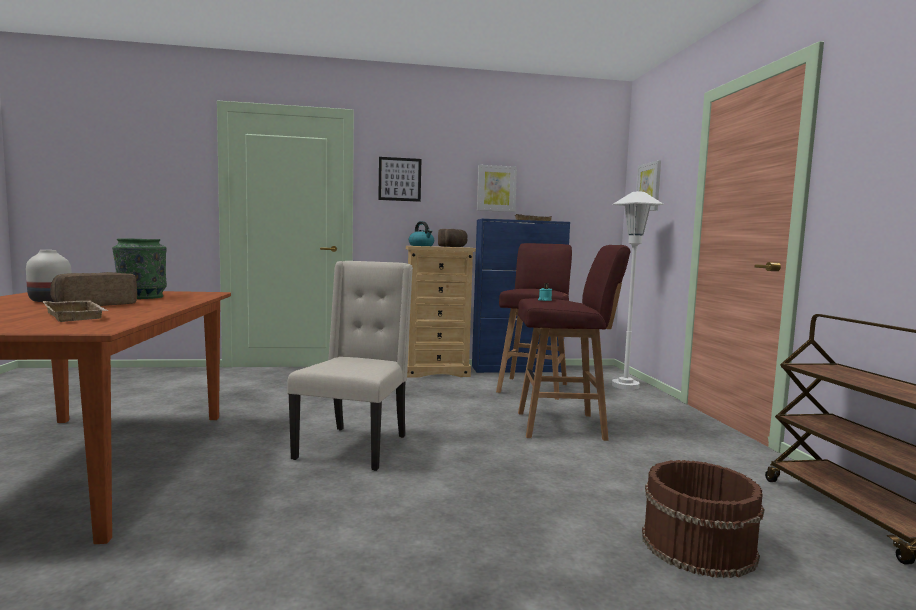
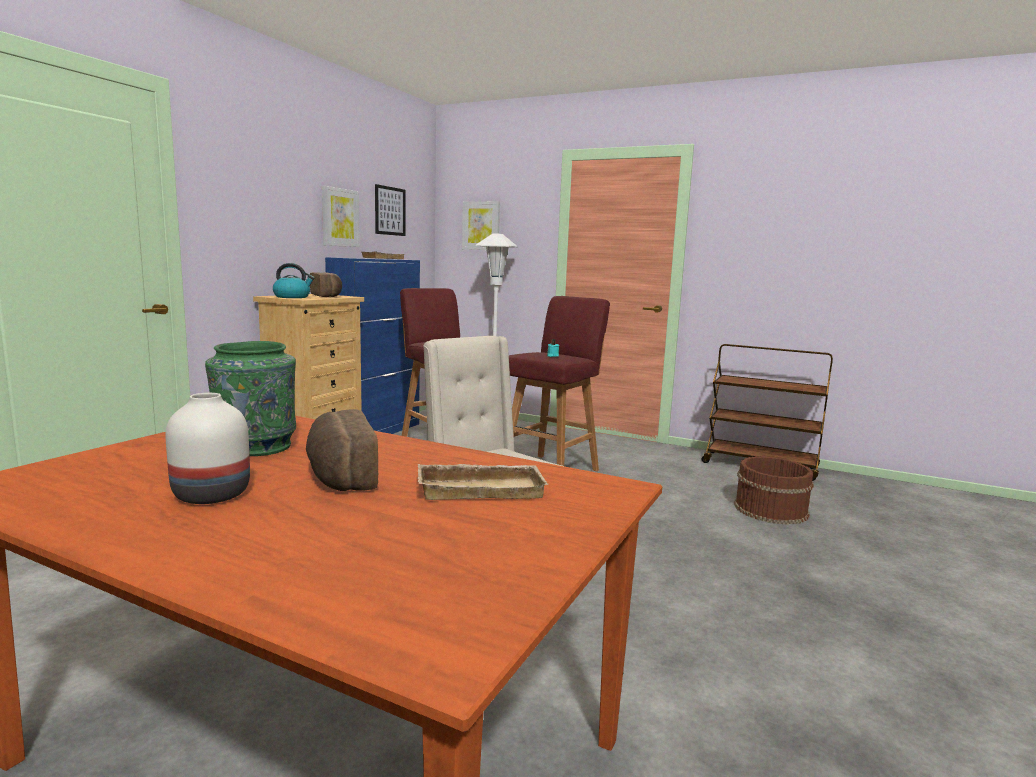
camera: 55 degrees left, 5 degrees up
picture [378,157,421,202] -> picture moved to [375,184,406,236]

